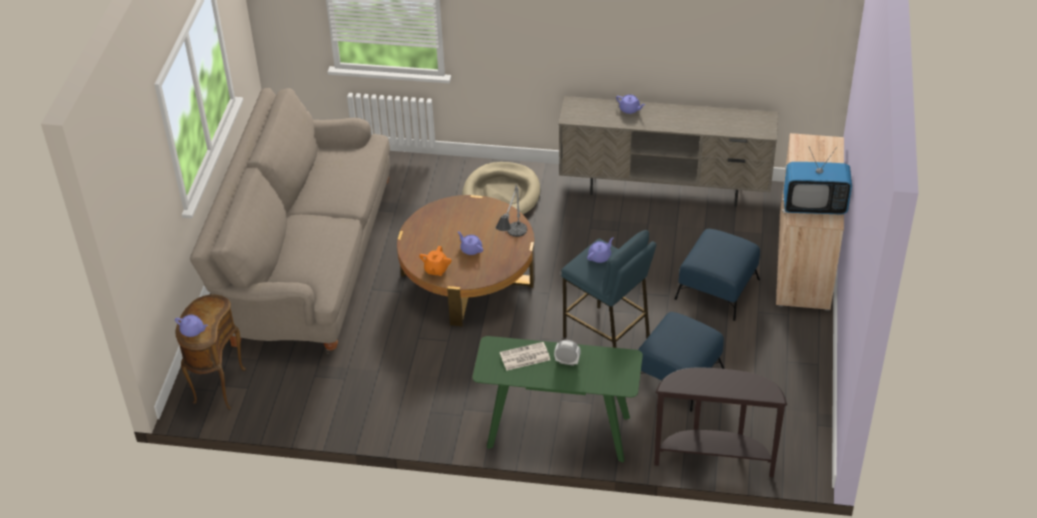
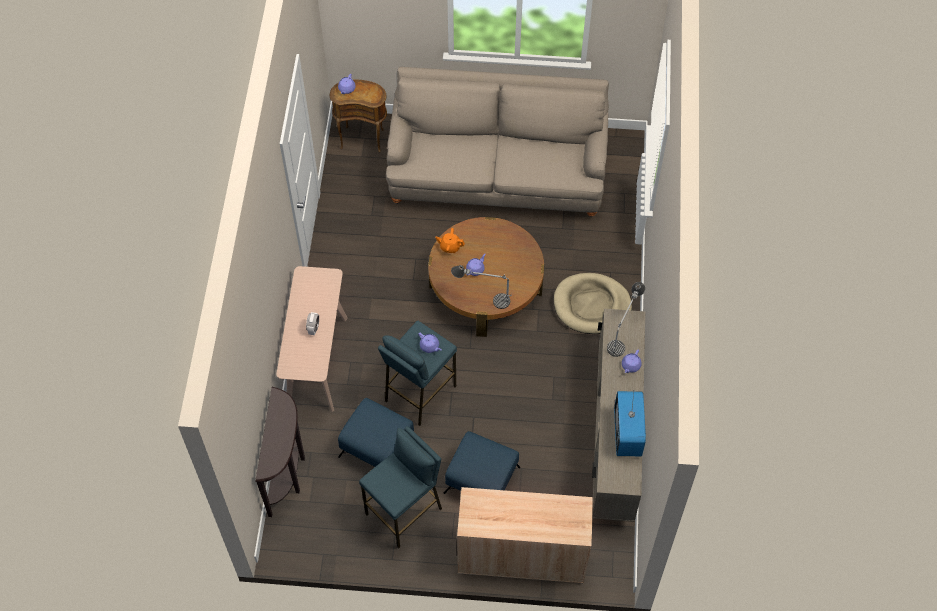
camera: 85 degrees right, 15 degrees up
green console table [472,336,643,462] -> beige console table [276,266,348,412]
newspaper [500,342,550,371] -> none
television [783,147,852,215] -> television moved to [614,390,646,456]
none -> blue stool [359,426,442,549]
none -> table lamp [607,282,645,357]

